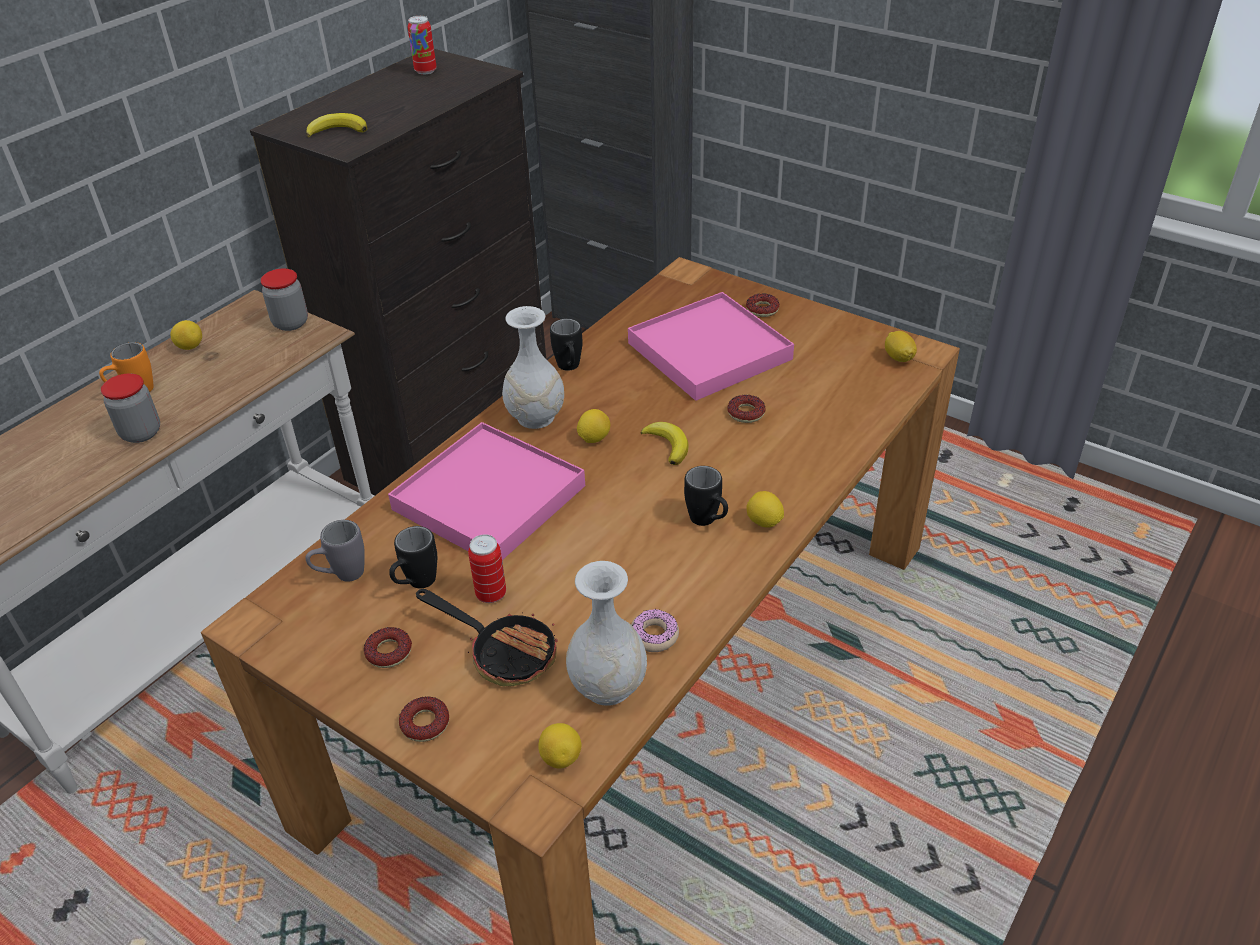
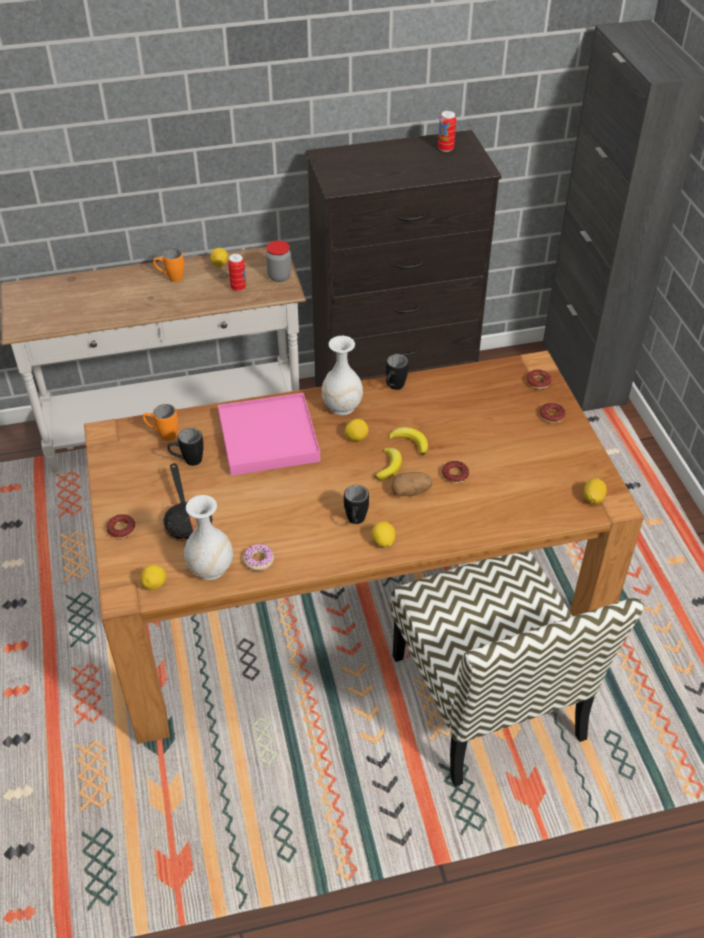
camera: 40 degrees right, 5 degrees up
jar [101,374,160,443] -> none
banana [306,113,367,137] -> banana moved to [388,427,428,455]
grey mug [306,520,365,582] -> orange mug [143,404,178,441]
donut [364,627,412,668] -> donut moved to [526,370,552,389]
can [468,534,506,603] -> can moved to [228,254,246,292]
pink tray [628,292,794,401] -> none
none -> chair [391,551,644,787]
none -> potato [392,472,432,496]

